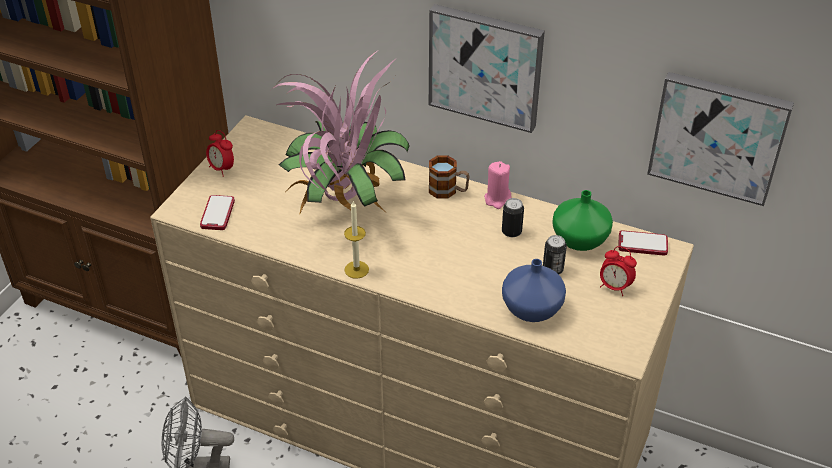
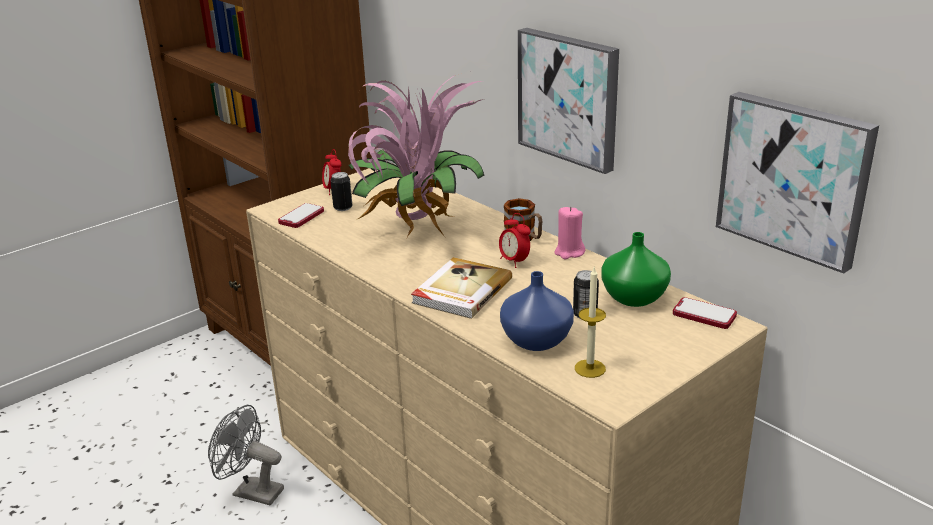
camera: 25 degrees right, 15 degrees down
candle [344,201,369,279] -> candle moved to [575,267,606,378]
can [502,198,524,237] -> can moved to [330,172,352,211]
alarm clock [600,246,637,296] -> alarm clock moved to [499,213,531,268]
none -> book [411,257,512,319]

